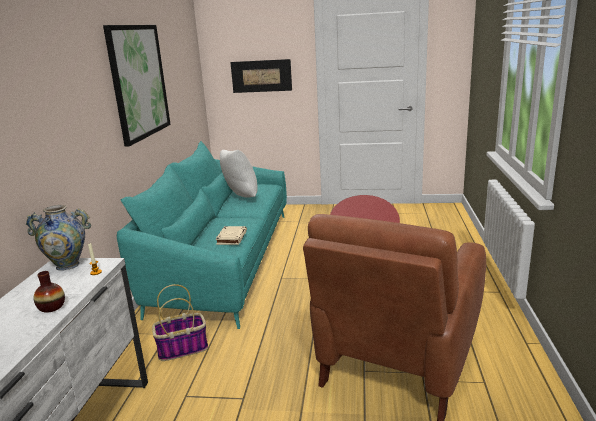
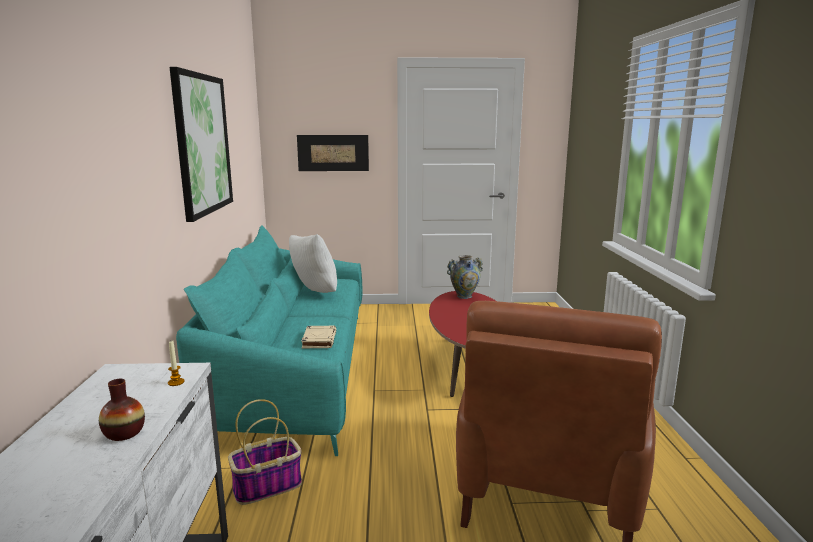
camera: 10 degrees left, 5 degrees down
vase [26,205,91,271] -> vase moved to [447,255,483,299]

